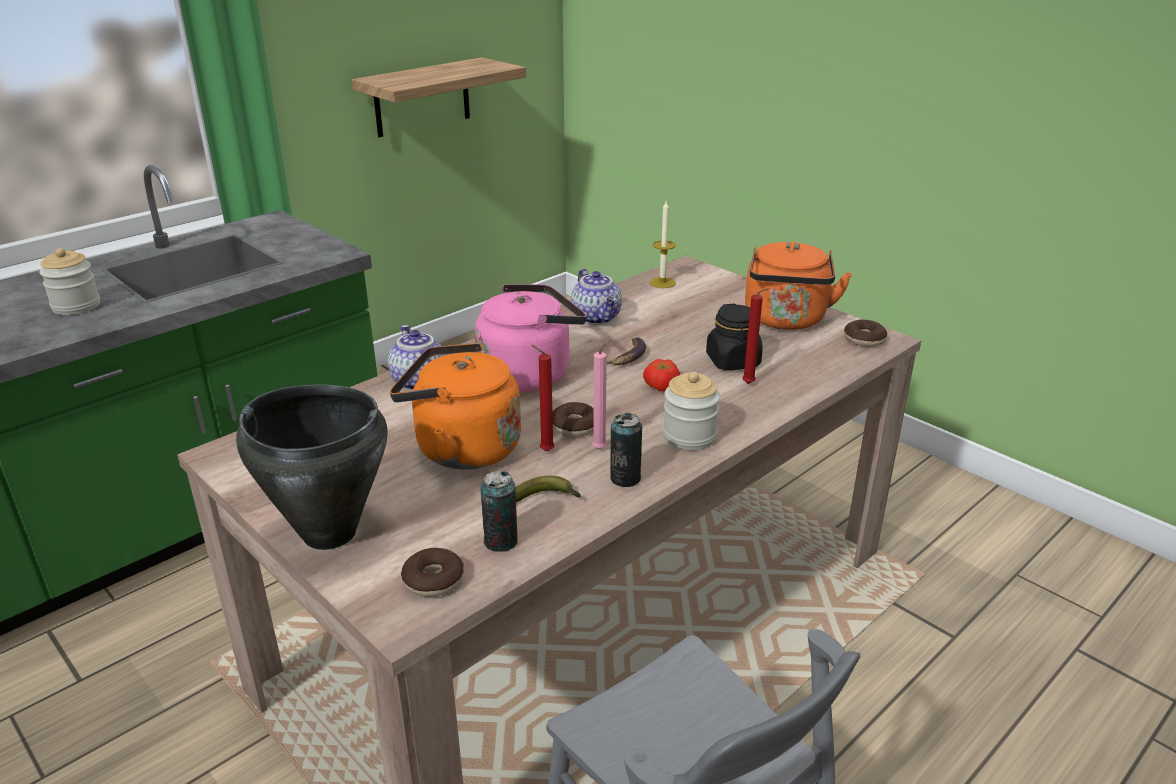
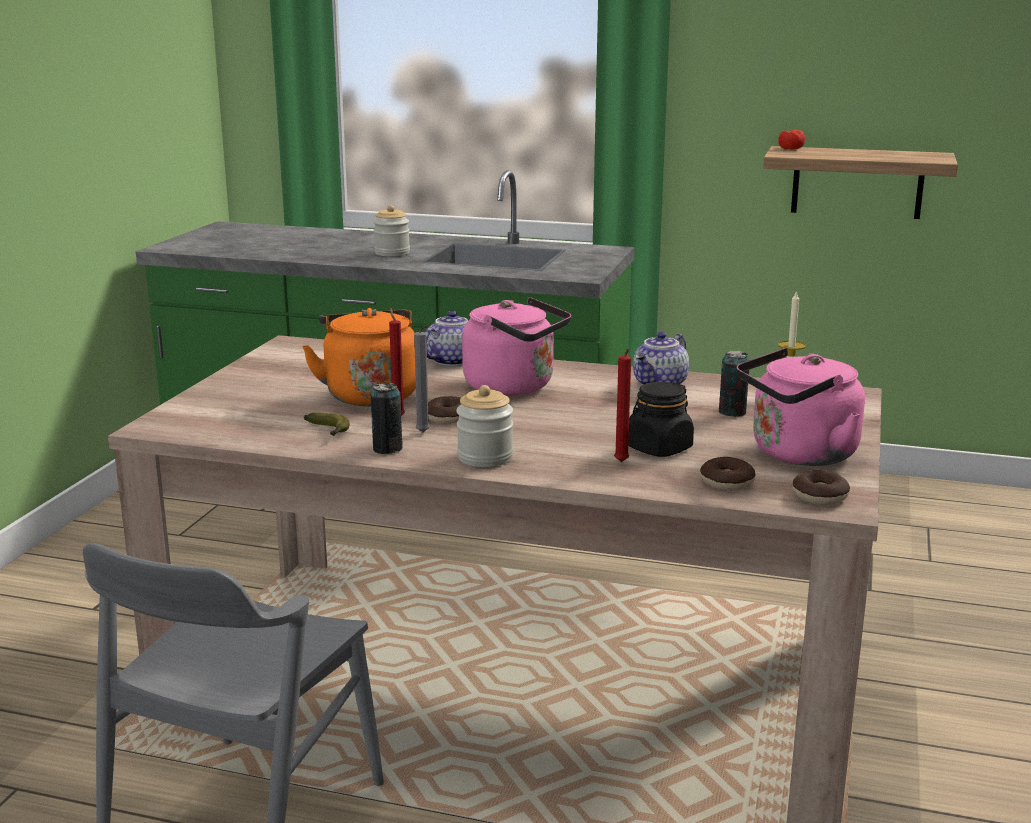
camera: 60 degrees right, 10 degrees down
black cooking pot [236,385,388,550] -> none
donut [401,548,464,597] -> donut moved to [700,457,756,491]
can [480,471,517,552] -> can moved to [719,350,749,417]
pink candle [592,340,611,449] -> grey candle [414,323,431,432]
banana [607,337,646,365] -> none
tomato [643,359,680,392] -> tomato moved to [778,129,805,150]
orange kettle [745,242,852,330] -> pink kettle [737,348,865,466]

